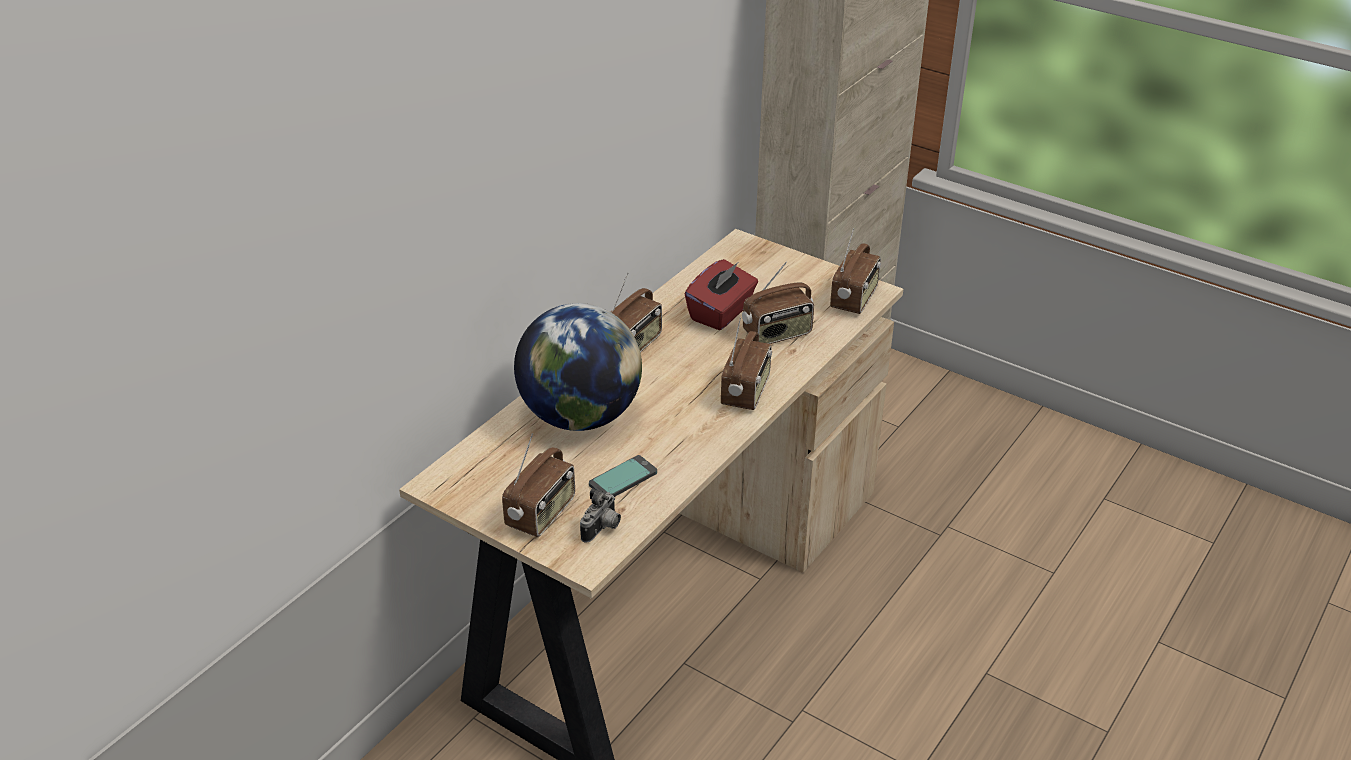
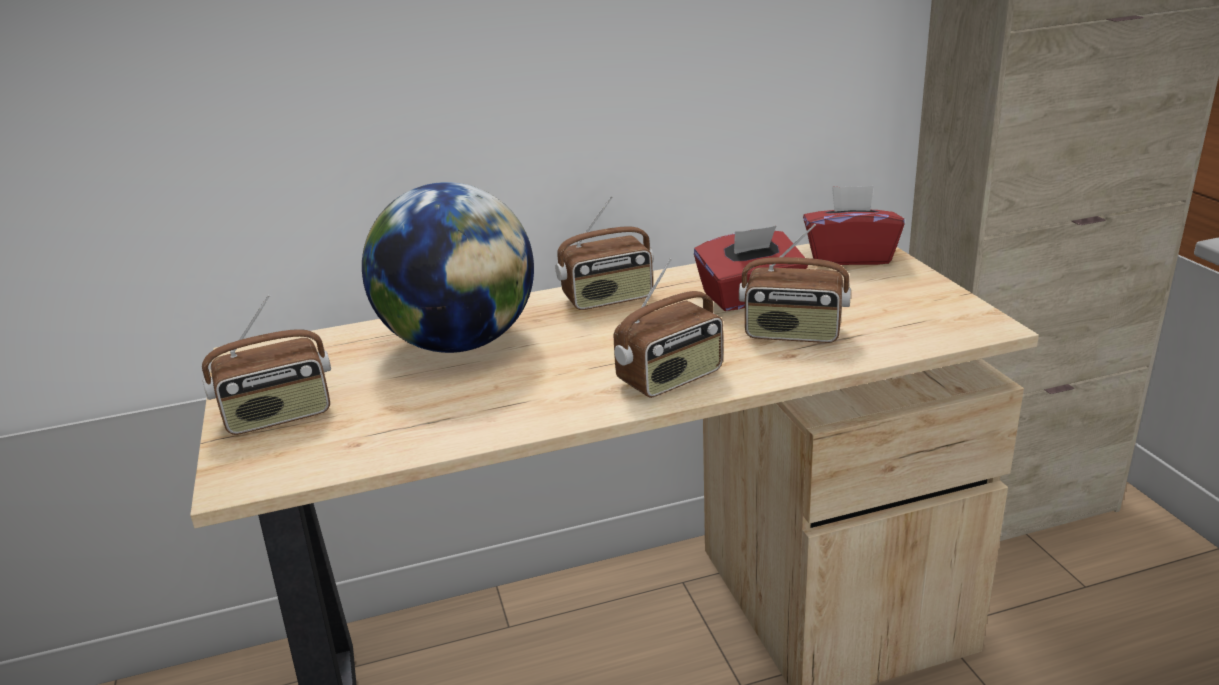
camera: 40 degrees right, 10 degrees down
camera [580,488,621,542] -> none
phone [589,455,657,497] -> none
radio [830,229,881,314] -> none
none -> red tissue box [803,185,905,265]

